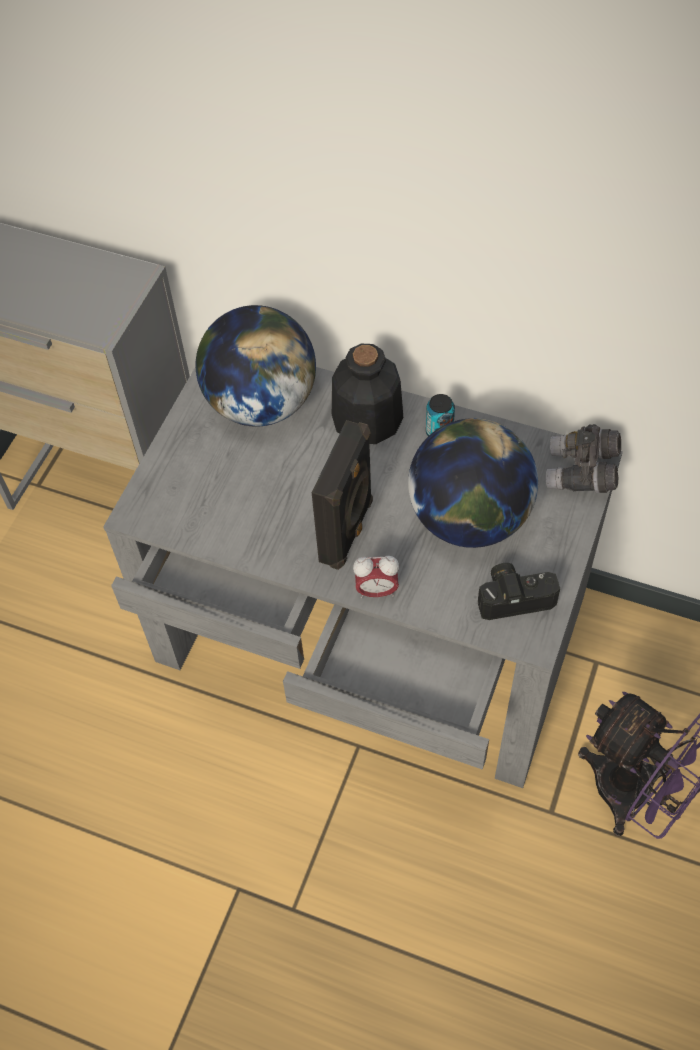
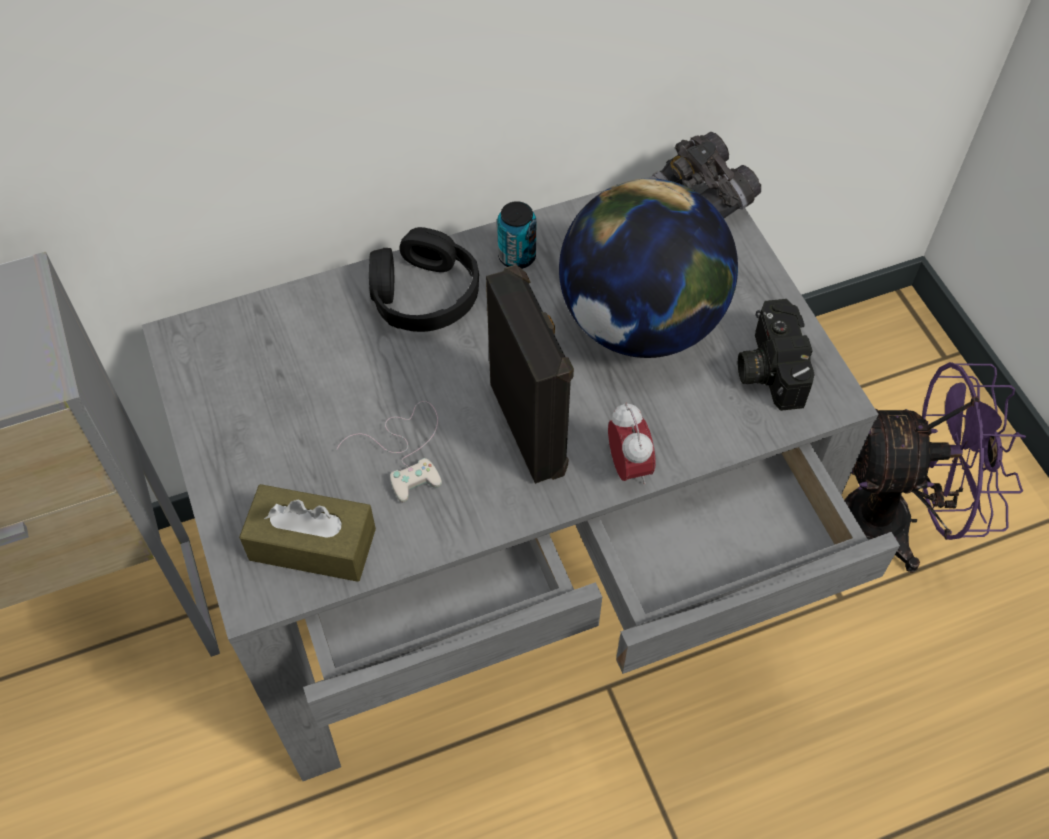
camera: 45 degrees left, 0 degrees up
globe [196,305,316,427] -> none
bottle [332,344,403,444] -> black headphones [369,227,479,332]
alarm clock [353,556,399,598] -> alarm clock turned 60 degrees counterclockwise [608,403,656,485]
camera [478,563,560,620] -> camera turned 45 degrees counterclockwise [738,299,815,411]
none -> brown tissue box [239,484,376,582]
none -> white game controller [336,401,442,502]

